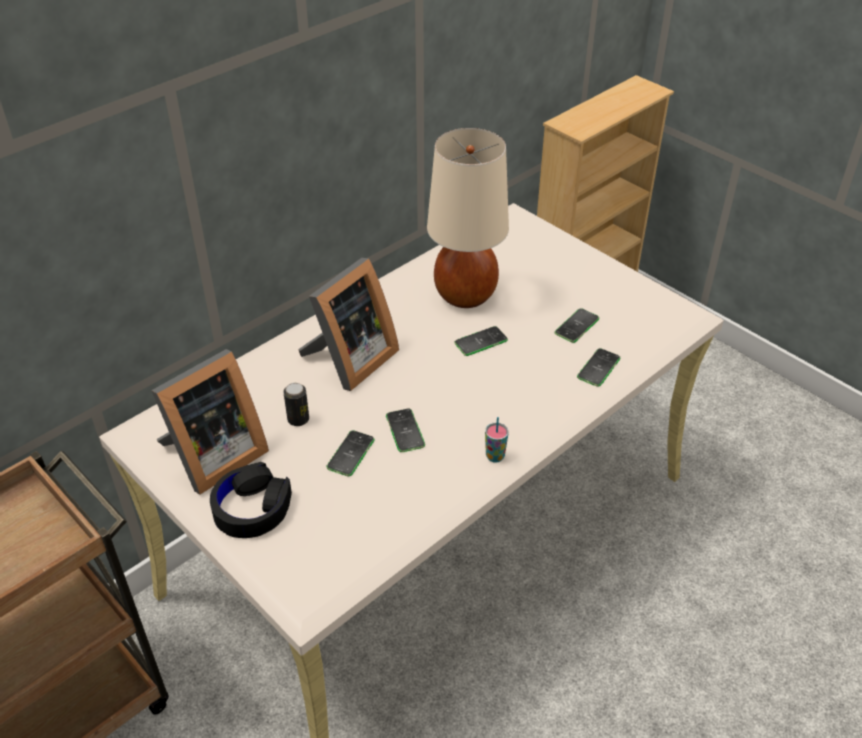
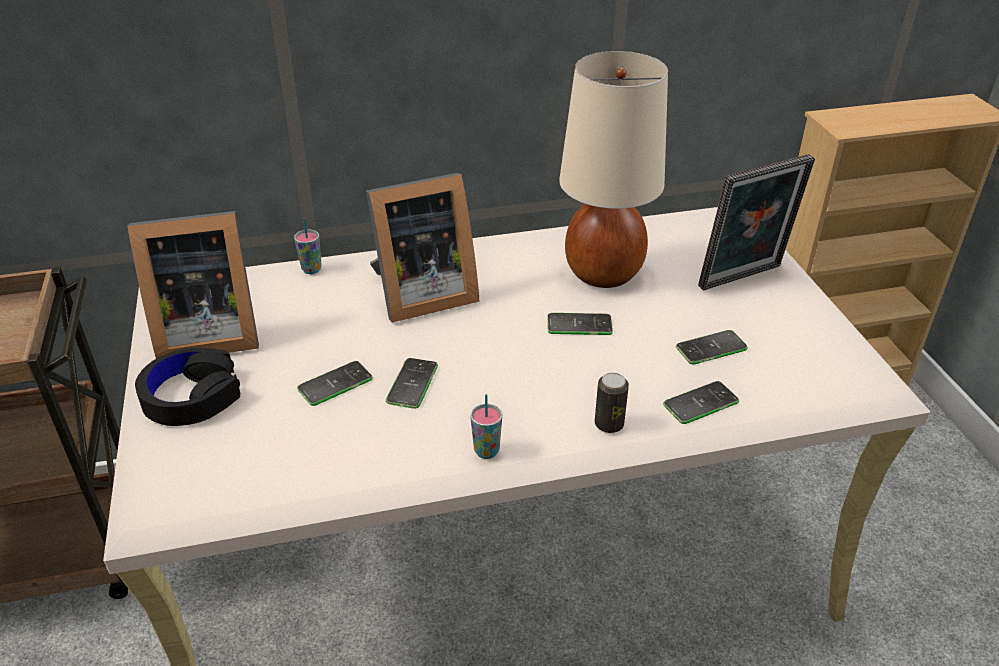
camera: 30 degrees right, 5 degrees down
can [284,383,309,426] -> can moved to [595,373,629,433]
none -> cup [294,218,321,274]
none -> picture frame [698,154,815,290]

